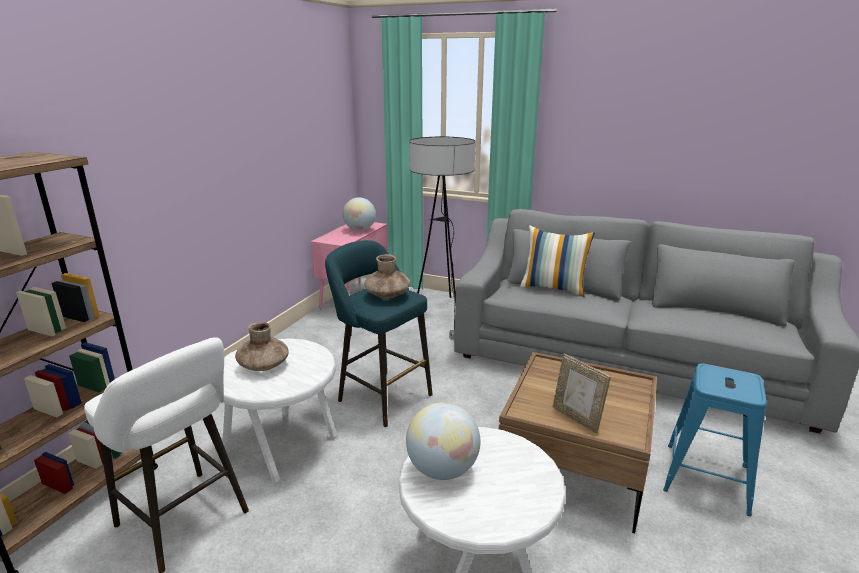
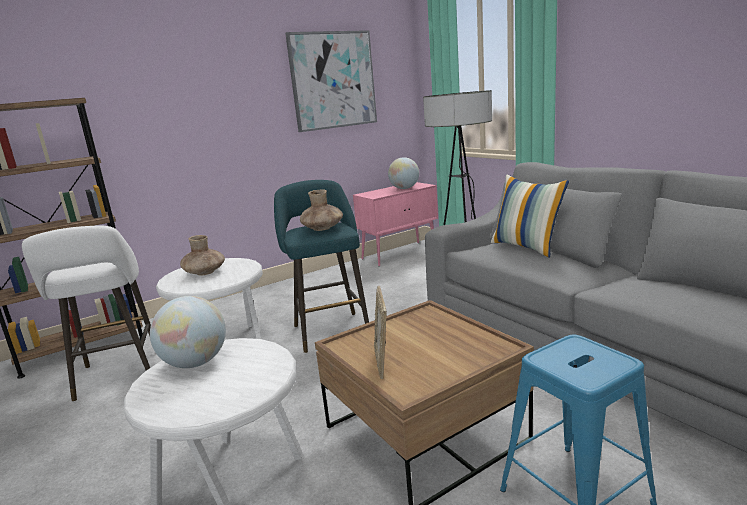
camera: 35 degrees right, 5 degrees down
none -> picture [285,30,377,132]

